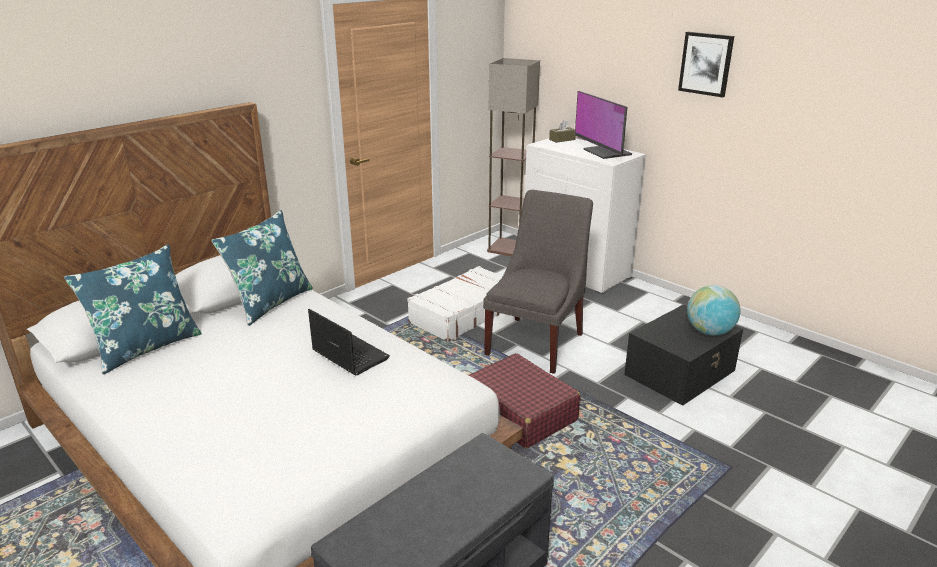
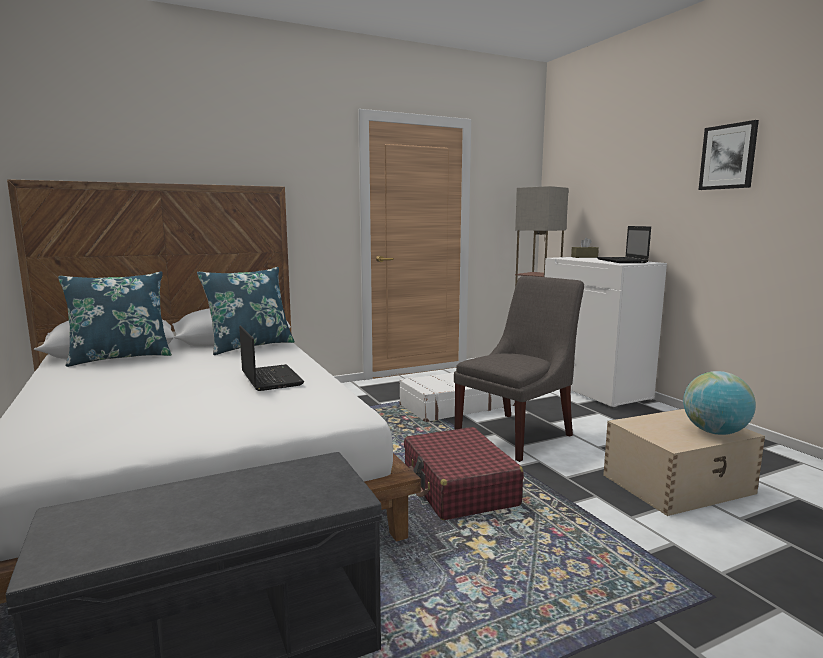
camera: 20 degrees right, 15 degrees down
monitor [575,91,632,159] -> laptop [597,226,651,263]
black storage box [624,304,743,406] -> beige storage box [603,409,765,516]

